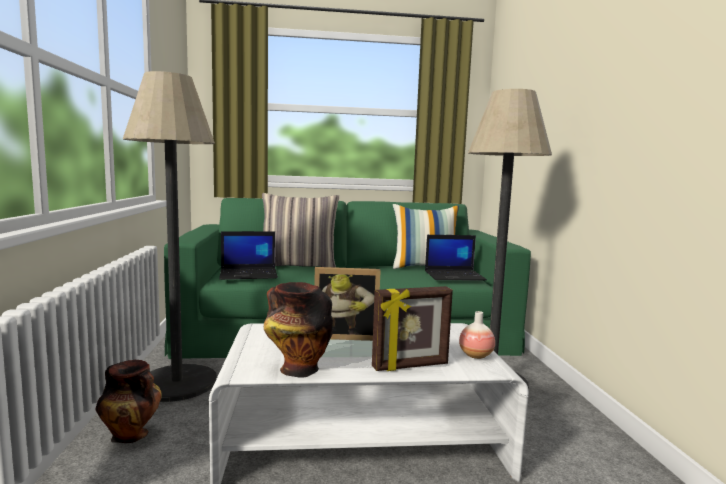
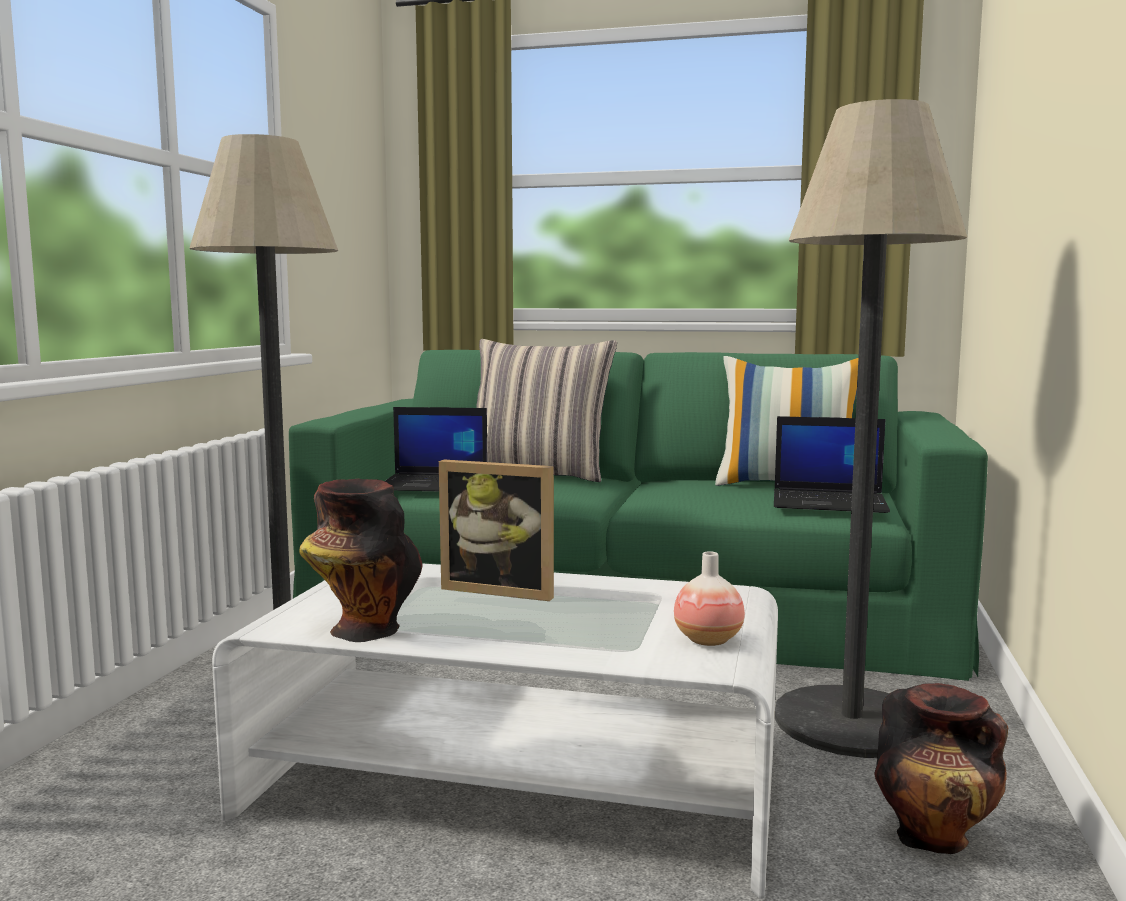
camera: 20 degrees right, 0 degrees up
vase [95,360,162,443] -> vase moved to [874,683,1008,854]
picture frame [372,286,453,371] -> none

